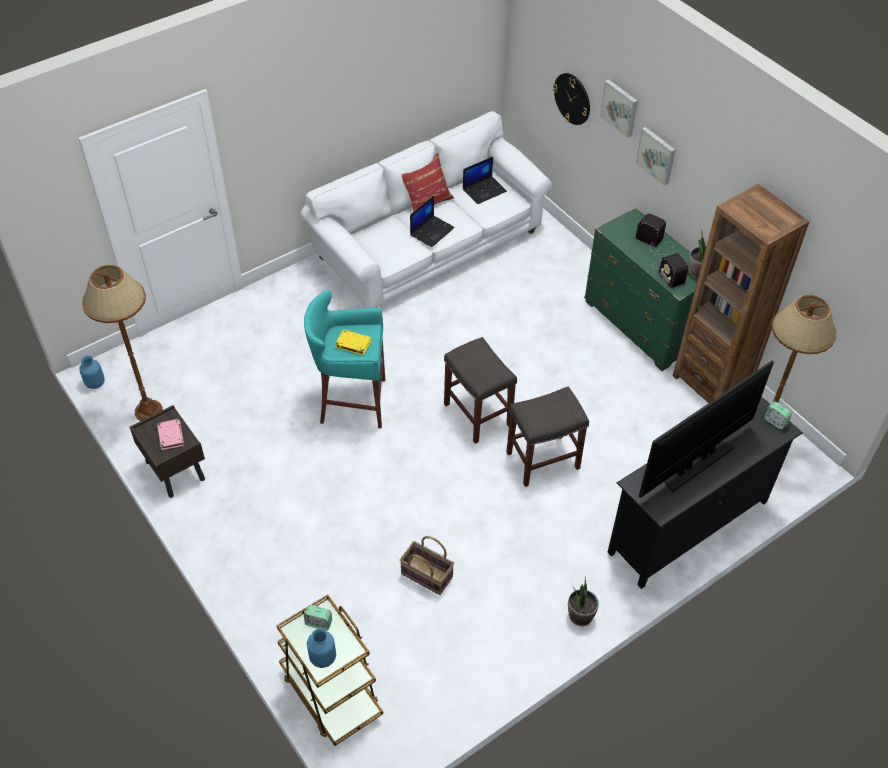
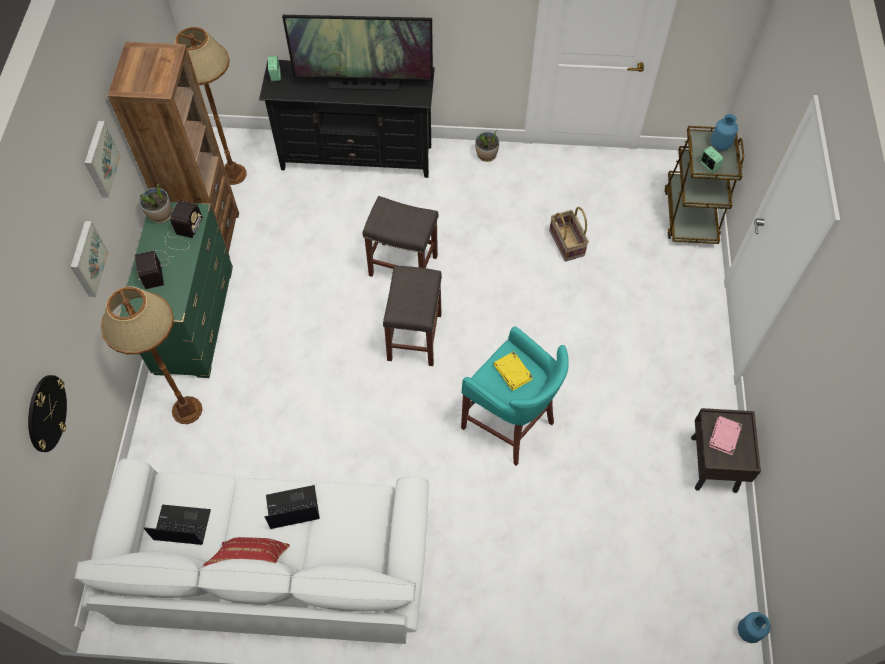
camera: 140 degrees left, 10 degrees up
brown floor lamp [82,265,163,421] -> brown floor lamp moved to [101,287,202,424]
picture [600,80,638,138] -> picture moved to [85,121,121,198]

